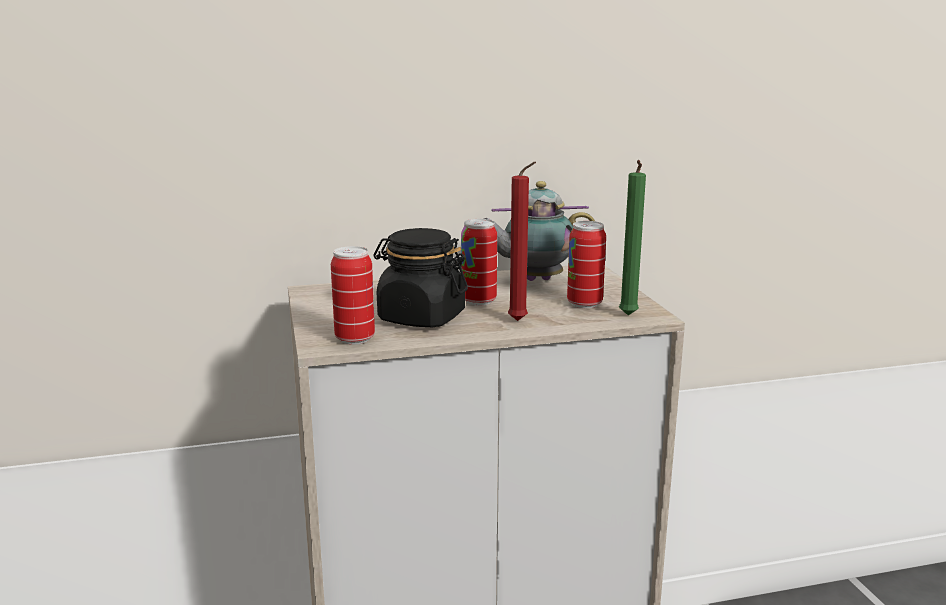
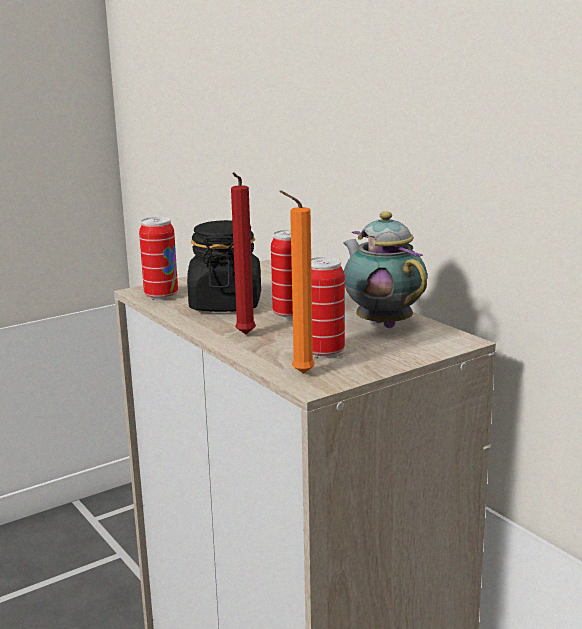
camera: 70 degrees right, 0 degrees up
green candle [619,160,646,316] -> orange candle [279,190,315,374]

